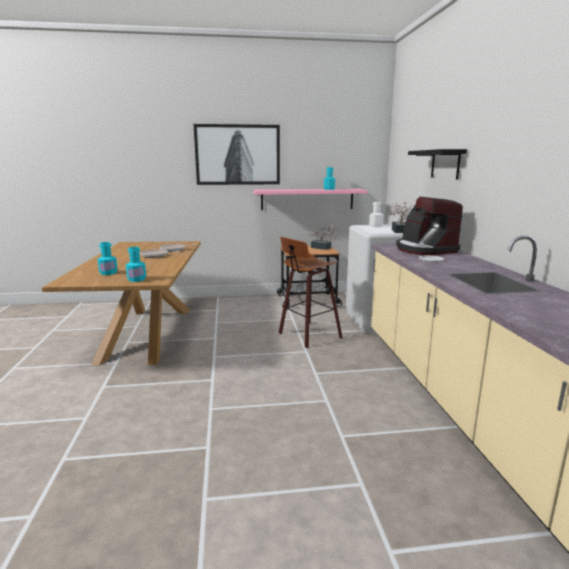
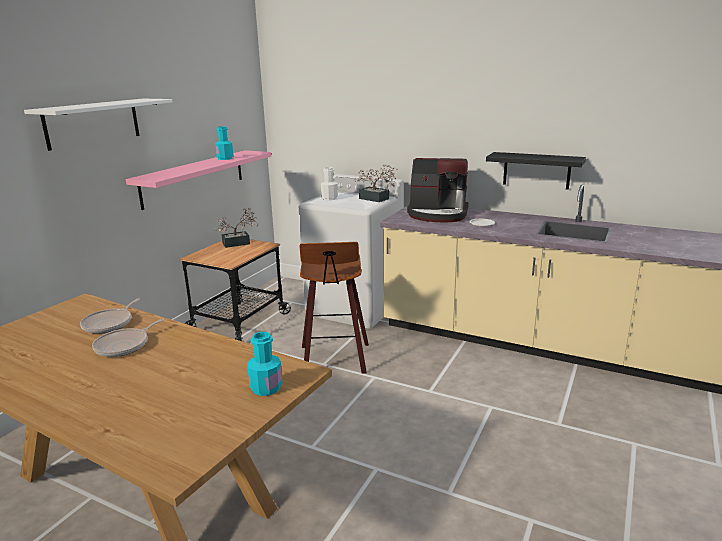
camera: 55 degrees left, 5 degrees up
turquoise bottle [98,242,118,275] -> none
picture [194,124,280,185] -> white shelf [24,99,173,151]
black shelf [408,149,467,180] -> black shelf moved to [486,152,586,190]

